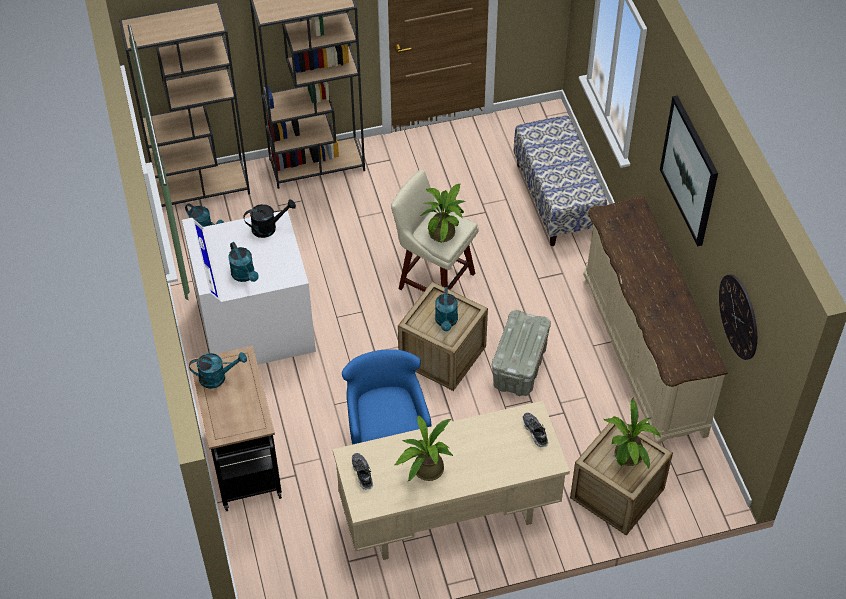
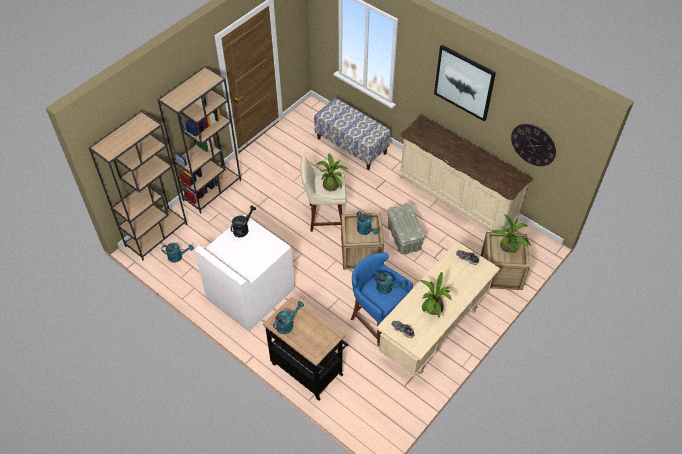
camera: 35 degrees left, 0 degrees up
turquoise watering can [228,242,259,282] -> turquoise watering can moved to [373,272,407,294]

